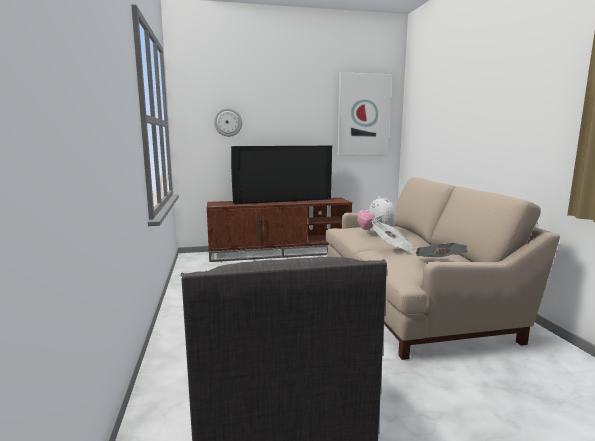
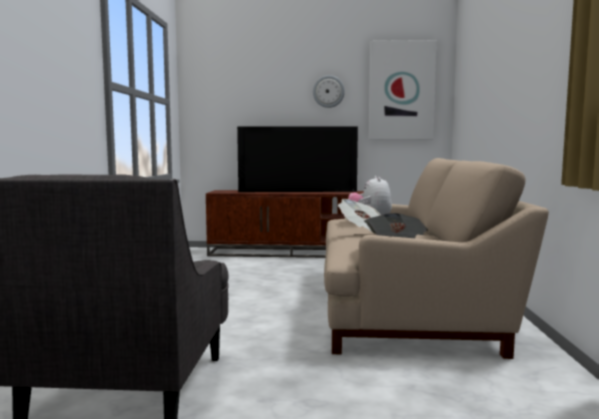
camera: 15 degrees right, 5 degrees down
wall clock [214,108,242,137] -> wall clock moved to [313,75,345,108]

